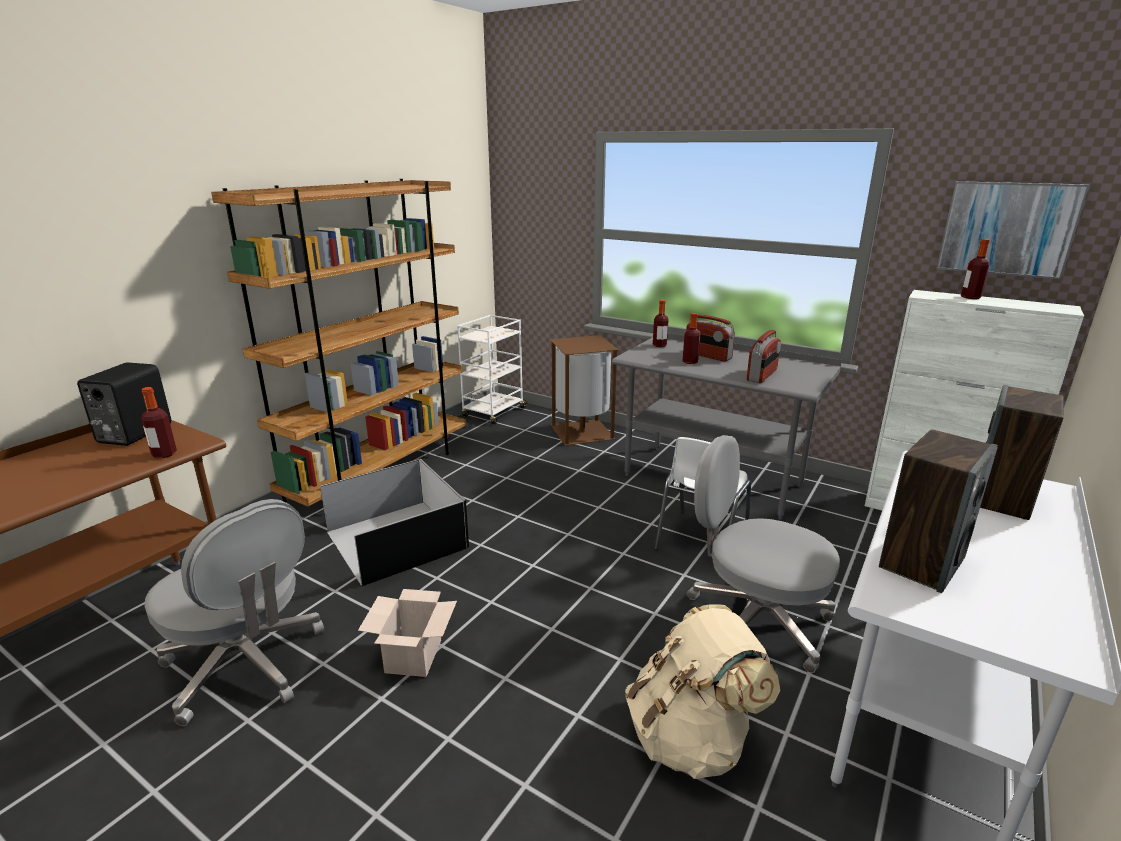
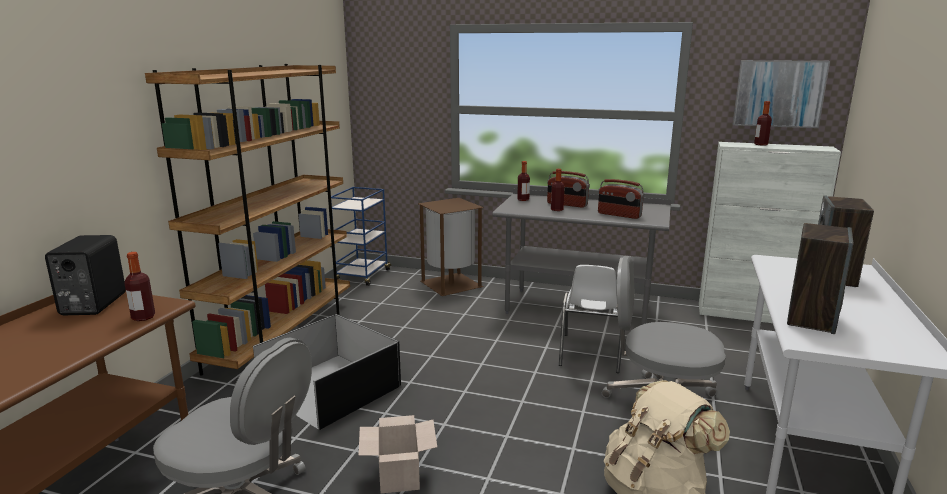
camera: 15 degrees left, 5 degrees down
white cart [457,315,528,424] -> blue cart [331,187,391,286]
radio [747,330,781,383] -> radio turned 105 degrees clockwise [598,179,644,219]

